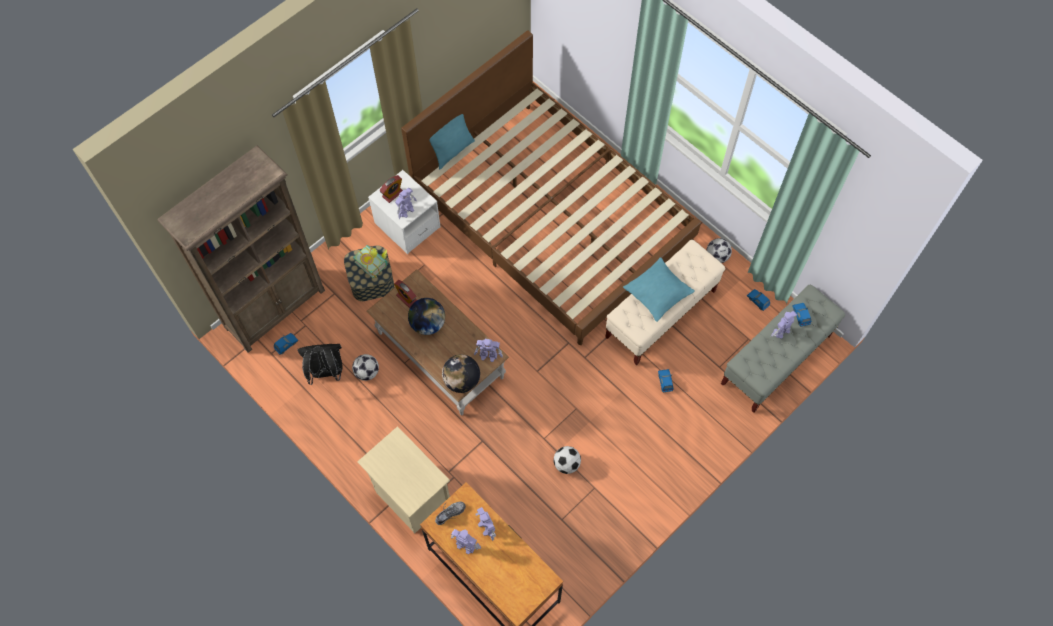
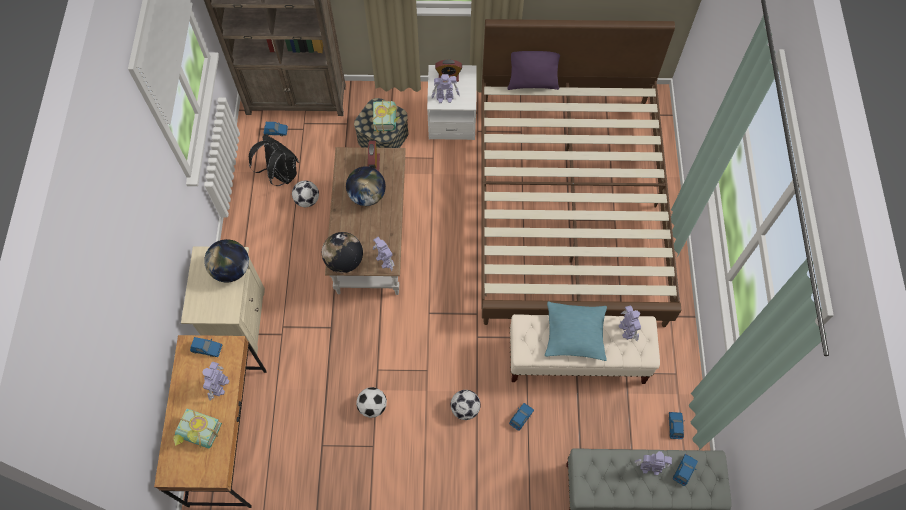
camera: 45 degrees right, 0 degrees up
turquoise pillow [429,114,475,170] -> purple pillow [507,51,560,90]
shoe [435,502,466,525] -> blue toy car [190,337,222,357]
toy robot [451,529,481,554] -> toy robot moved to [619,305,641,341]
football [706,238,732,263] -> football moved to [451,390,481,420]
none -> book [173,408,222,448]
none -> globe [204,239,249,283]

